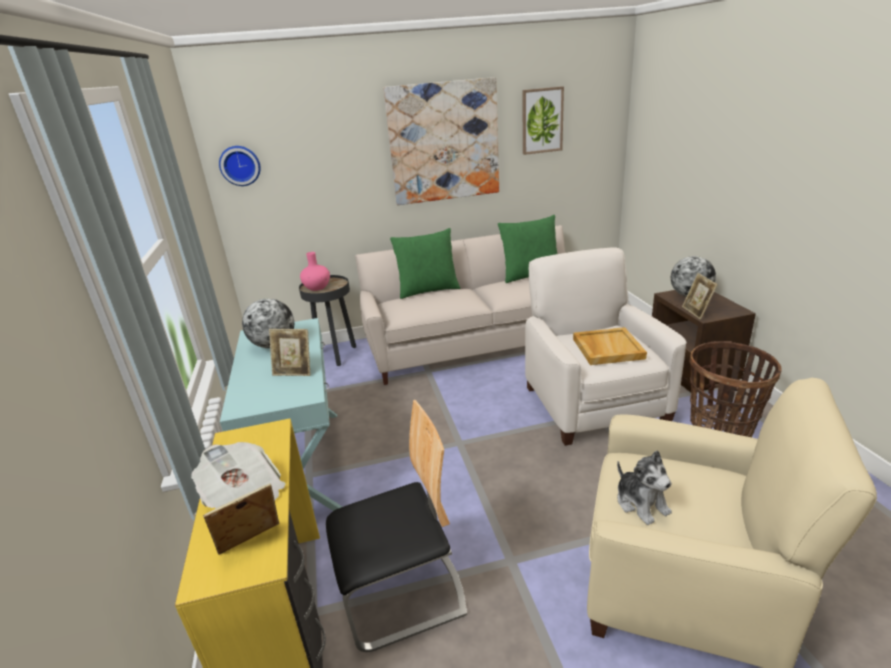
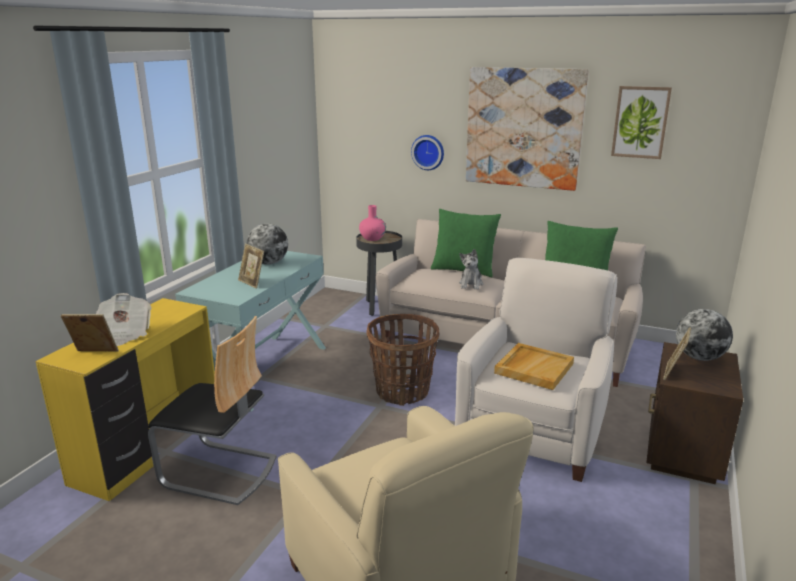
camera: 35 degrees right, 5 degrees down
wall clock [219,146,261,186] -> wall clock moved to [411,135,444,170]
plush toy [617,451,672,525] -> plush toy moved to [459,249,483,289]
basket [689,341,782,437] -> basket moved to [366,314,439,406]

